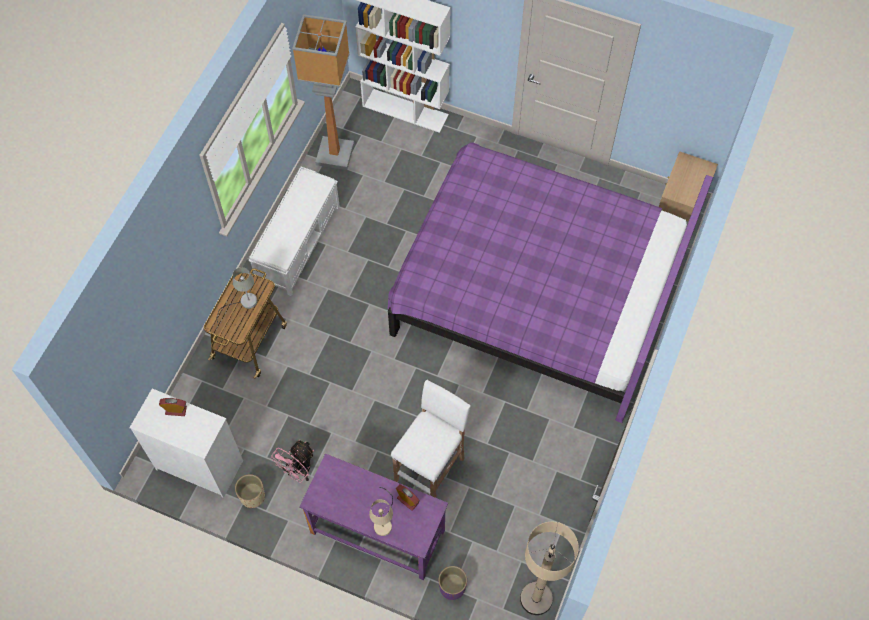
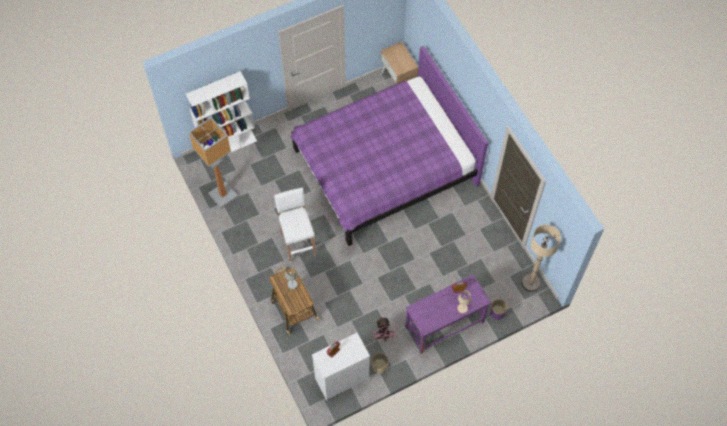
camera: 50 degrees left, 0 degrees up
white bench [249,167,340,296] -> none
white stool [391,380,471,498] -> white stool moved to [274,188,316,262]

